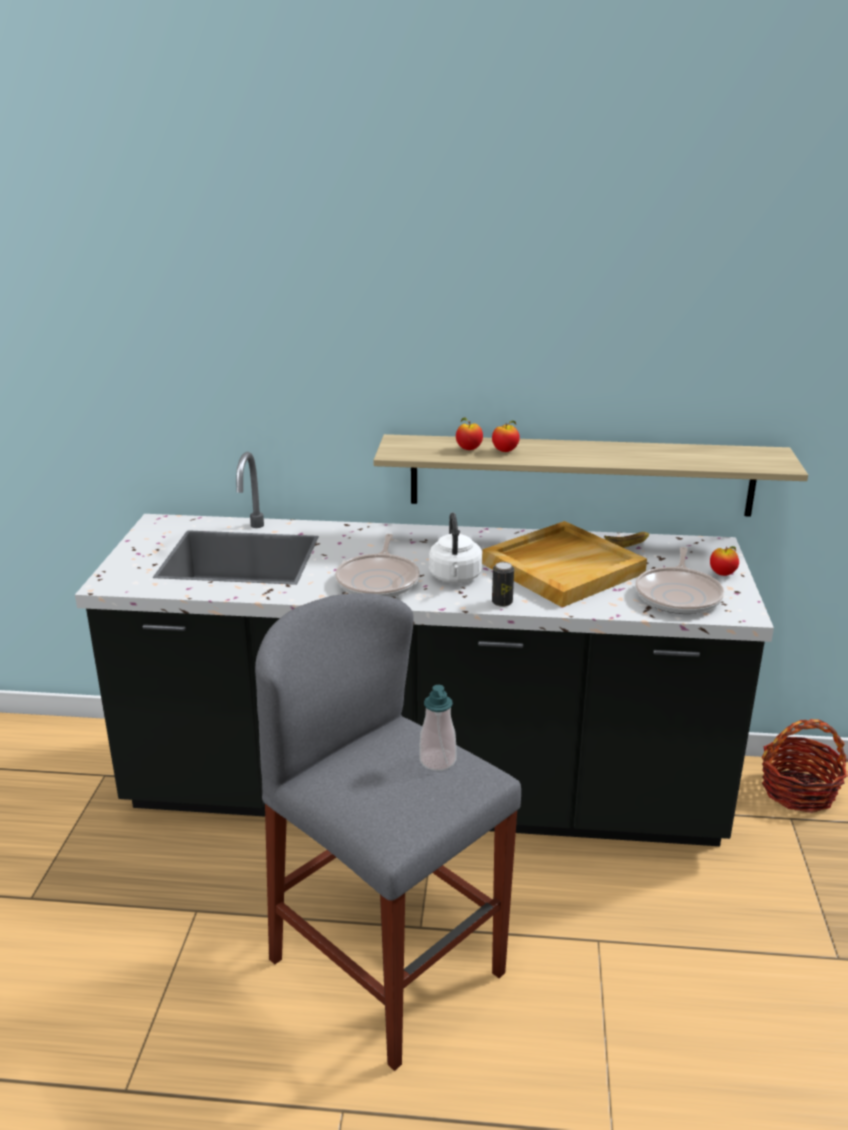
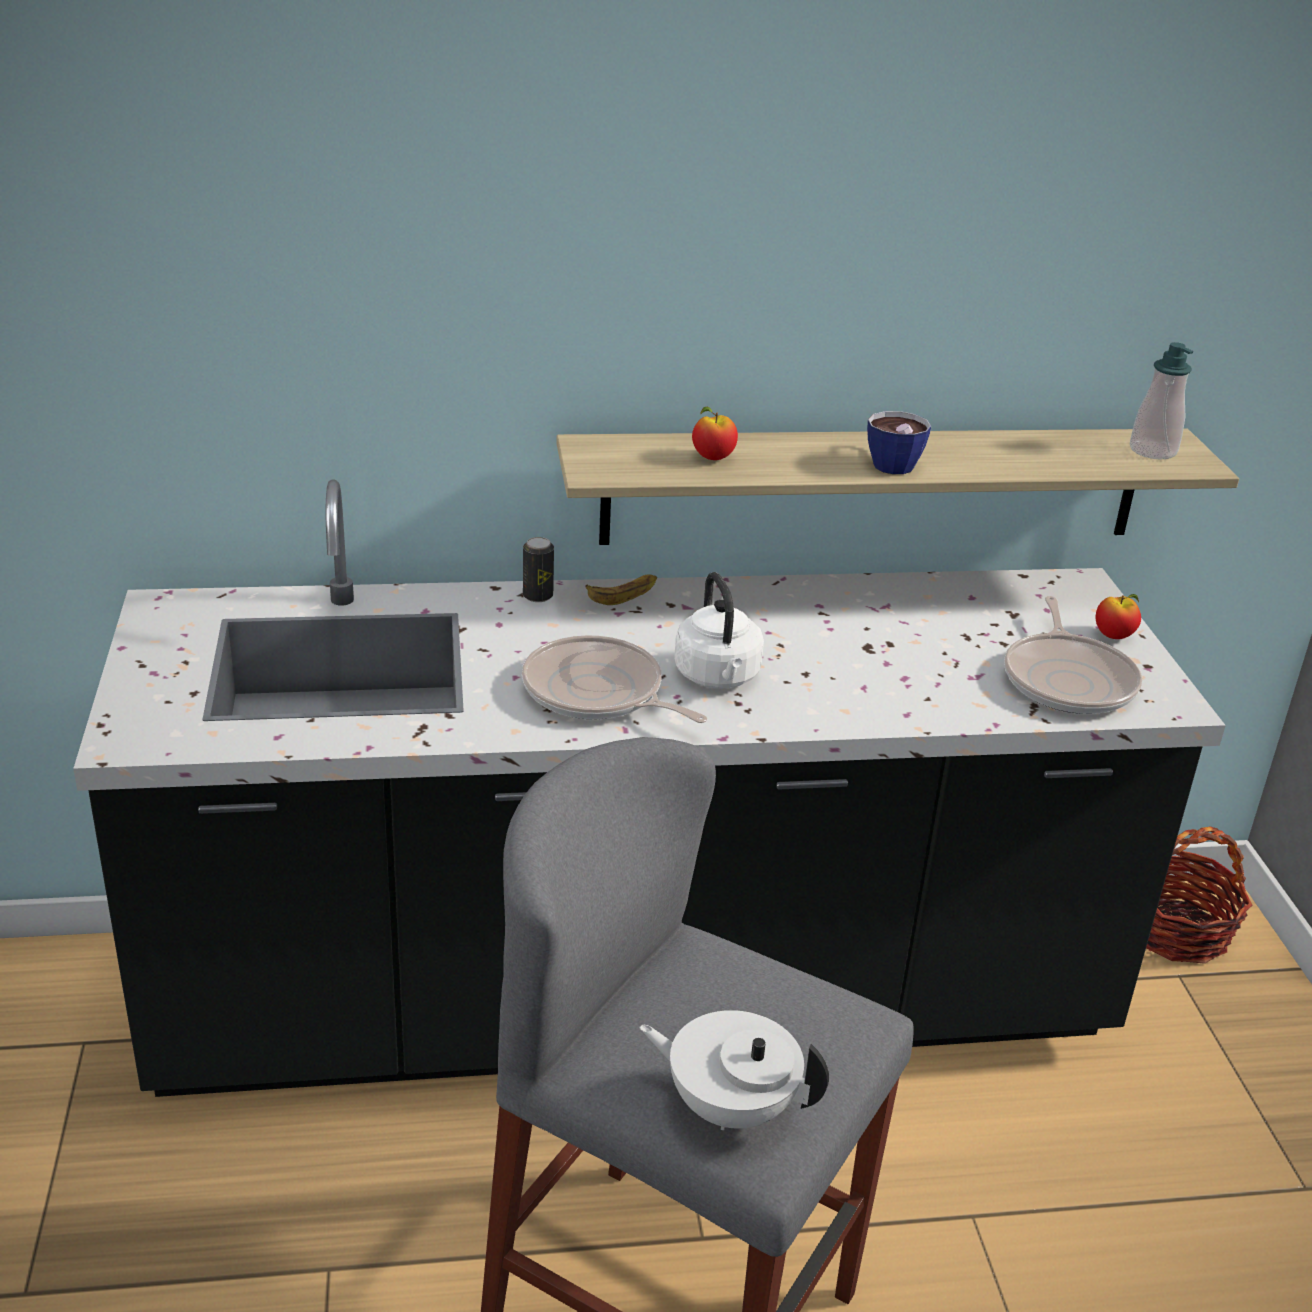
camera: 15 degrees left, 5 degrees up
frying pan [335,534,420,597] -> frying pan turned 135 degrees clockwise [522,635,708,723]
soap dispenser [419,685,457,771] -> soap dispenser moved to [1130,342,1194,460]
beige tray [482,521,647,607] -> none
apple [492,420,520,452] -> none
can [492,562,514,607] -> can moved to [523,537,554,602]
banana [604,532,649,548] -> banana moved to [585,574,657,605]
none -> white teapot [639,1010,829,1131]
none -> cup [867,411,931,474]

